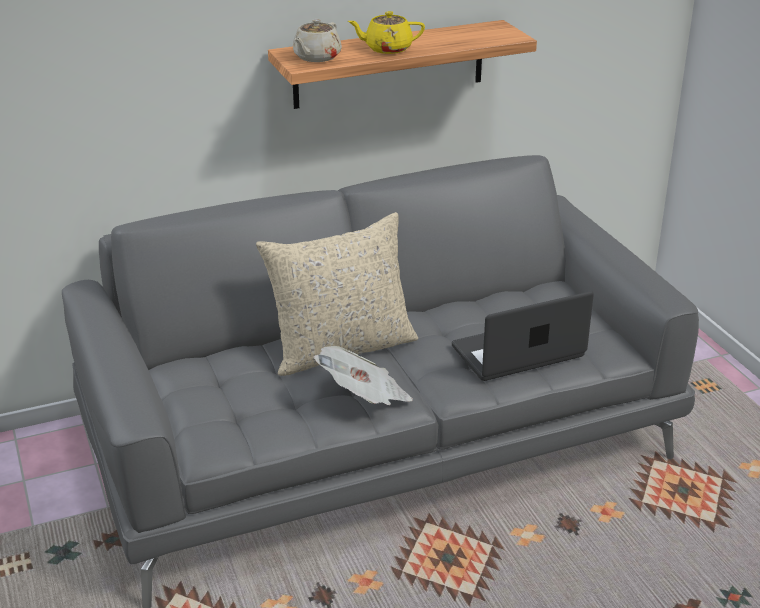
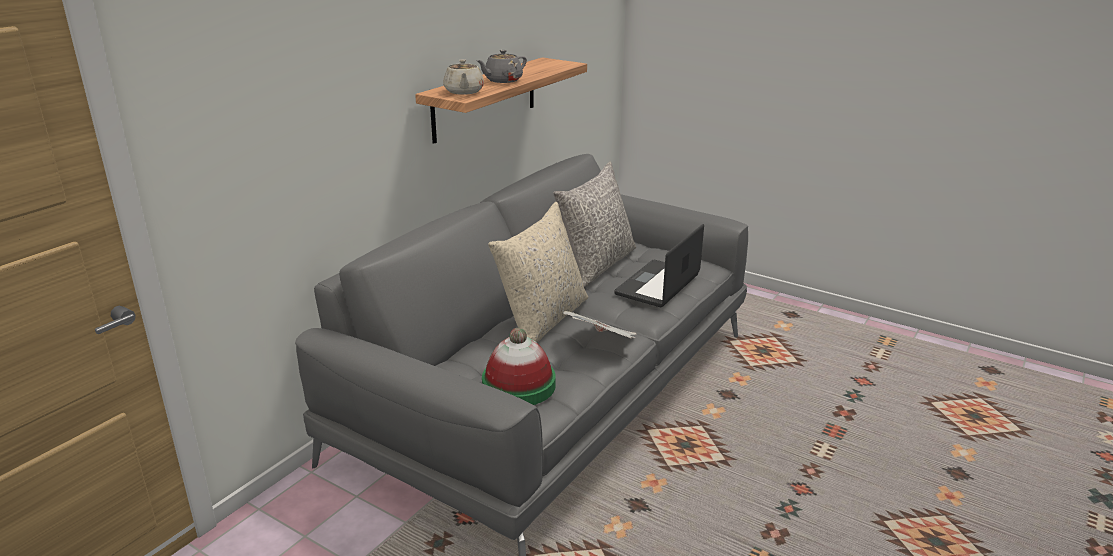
camera: 35 degrees left, 5 degrees down
yellow teapot [348,11,425,54] -> grey teapot [476,50,527,83]
none -> hat [482,328,555,405]
none -> grey pillow [553,161,636,287]

